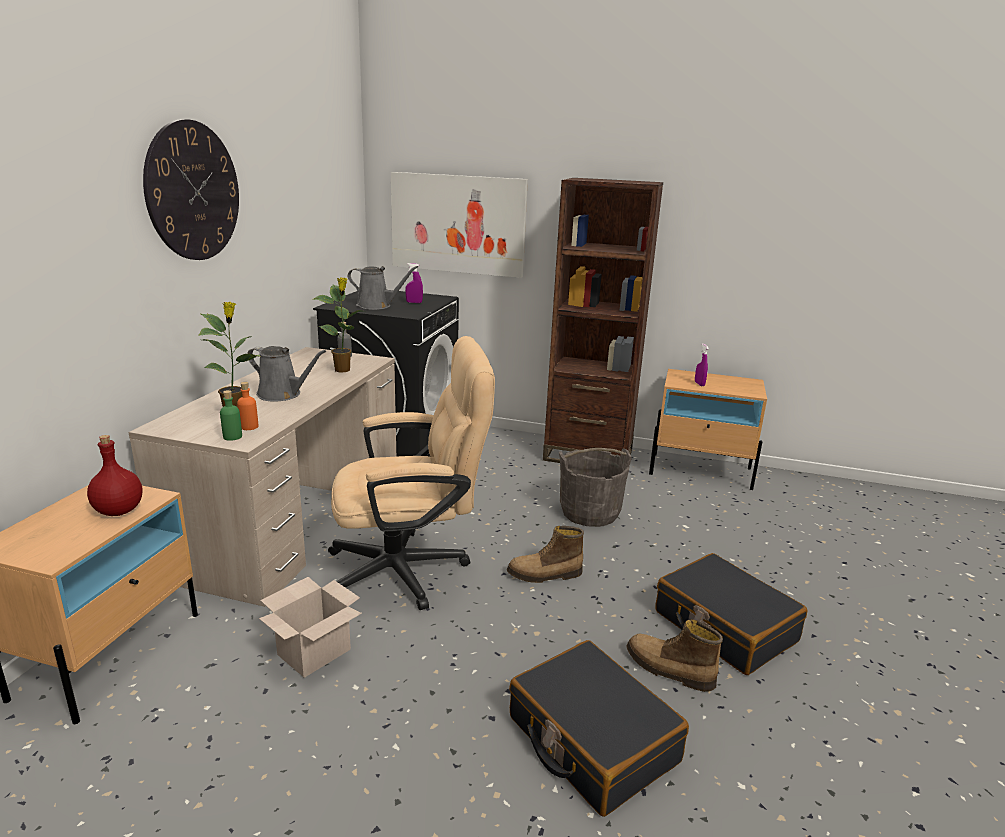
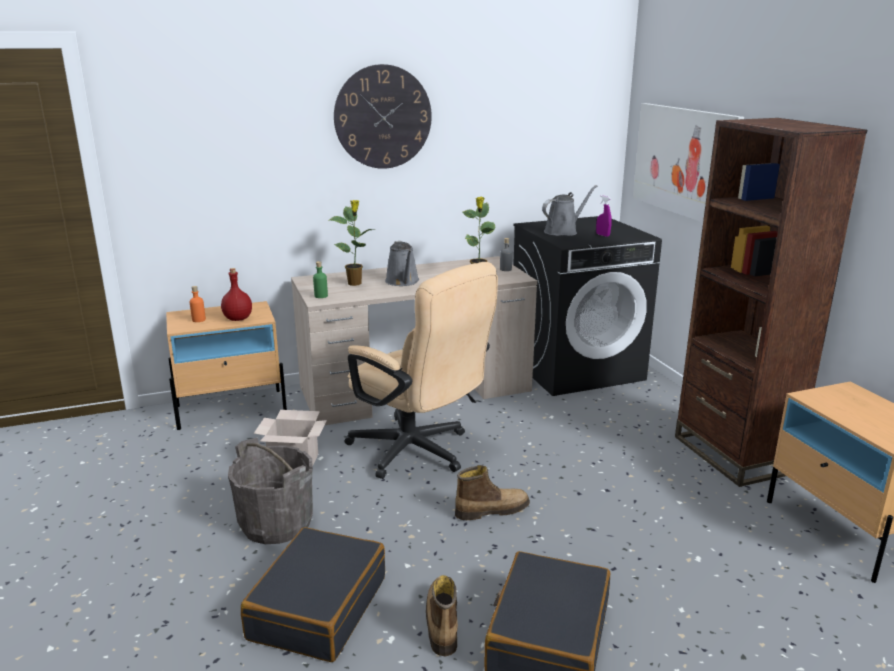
camera: 55 degrees right, 0 degrees up
orange bottle [237,382,259,430] -> orange bottle moved to [190,286,206,322]
grey watering can [348,266,418,310] -> grey watering can turned 105 degrees counterclockwise [542,185,597,236]
boot [507,526,584,583] -> boot turned 120 degrees clockwise [455,465,530,520]
grey bucket [559,448,632,527] -> grey bucket moved to [228,437,313,544]
purple spray bottle [695,343,709,386] -> none

